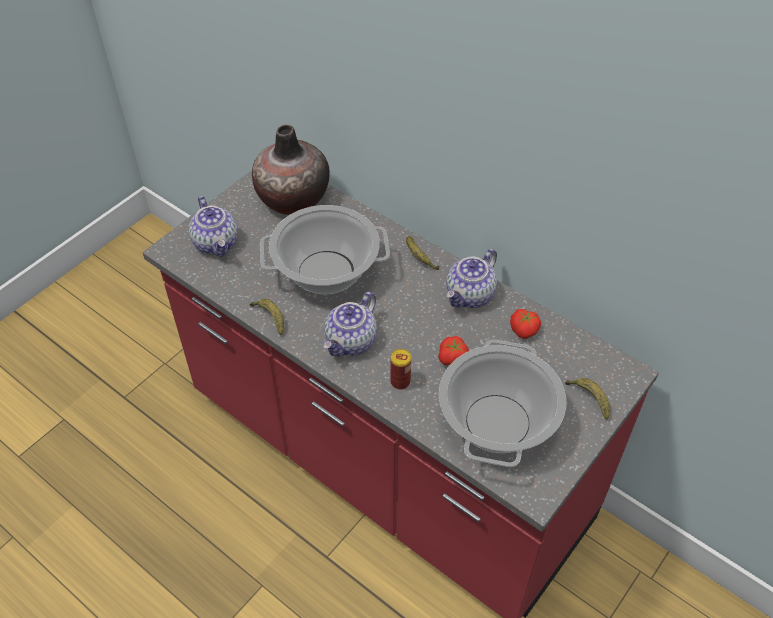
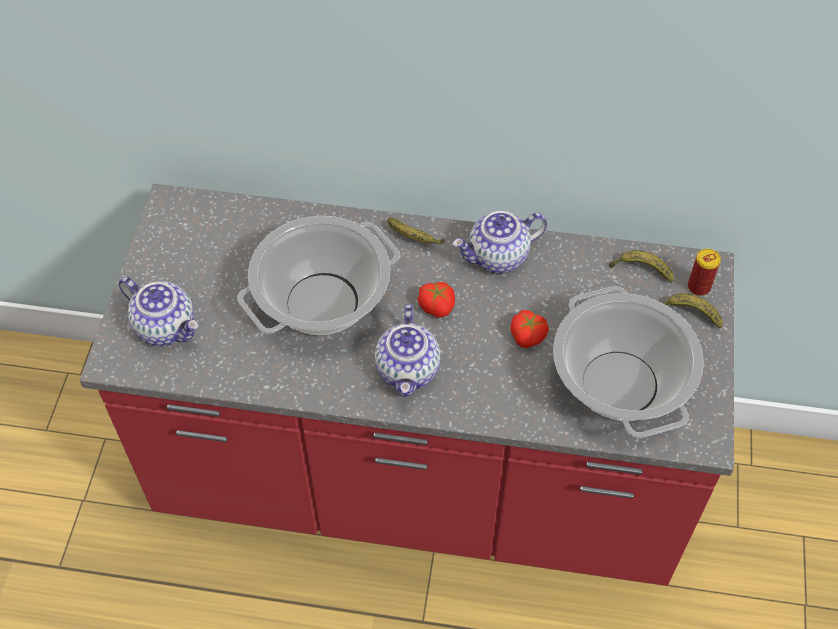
camera: 30 degrees left, 5 degrees up
banana [250,299,284,335] -> banana moved to [609,250,674,282]
vase [252,125,330,215] -> none
can [390,349,411,389] -> can moved to [688,249,721,296]
teapot [446,248,497,308] -> teapot turned 60 degrees clockwise [452,211,547,273]
tomato [510,309,541,339] -> tomato moved to [418,282,455,317]

